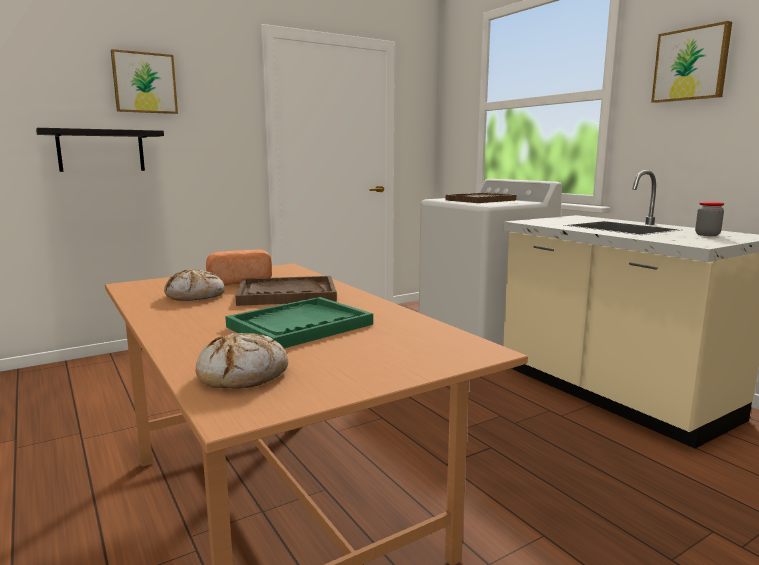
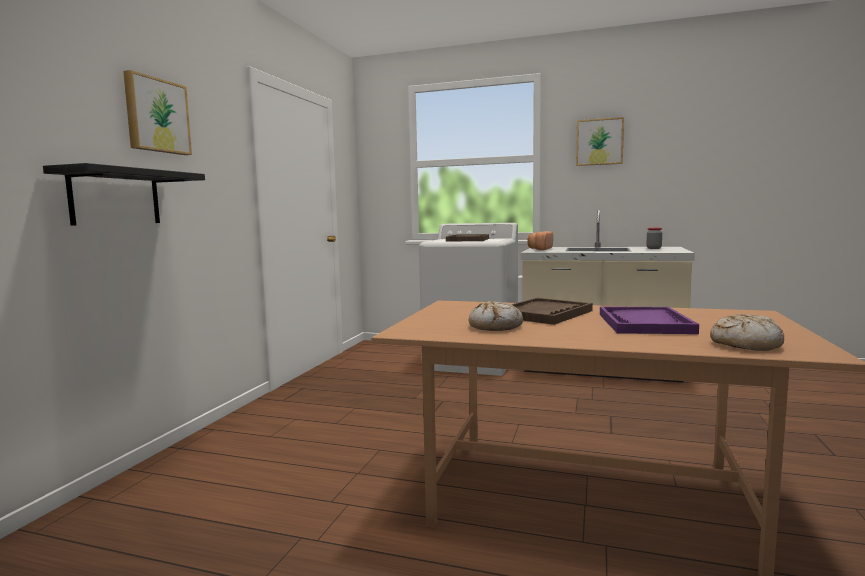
camera: 40 degrees left, 5 degrees down
bread [206,249,272,285] -> bread moved to [527,231,553,250]
green tray [225,297,373,348] -> purple tray [600,307,699,334]

